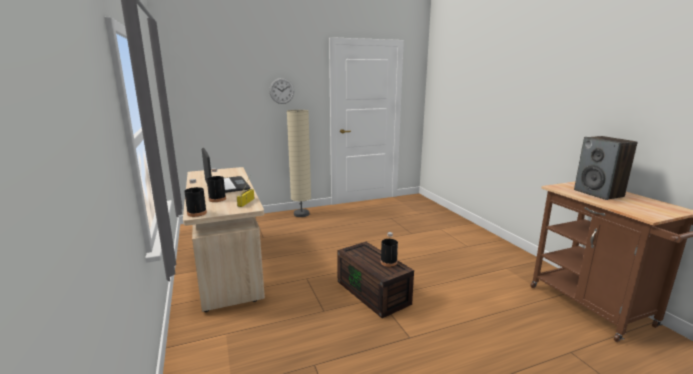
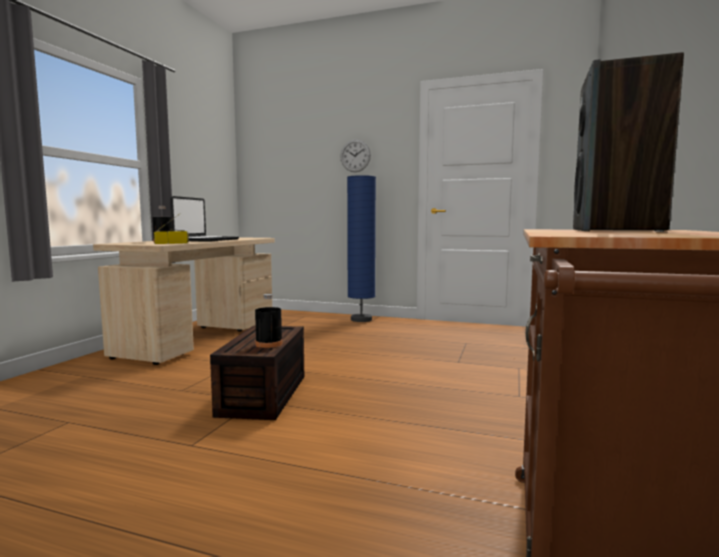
camera: 40 degrees right, 10 degrees down
black bottle [184,179,207,217] -> none
beige floor lamp [287,110,311,217] -> blue floor lamp [347,175,376,322]

